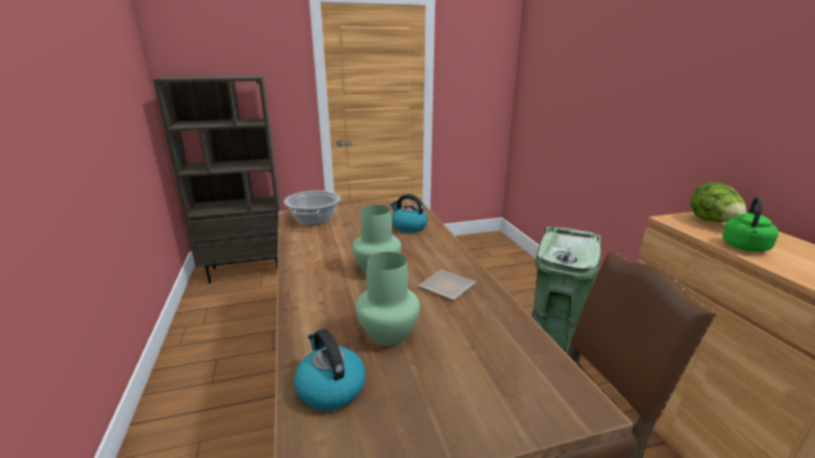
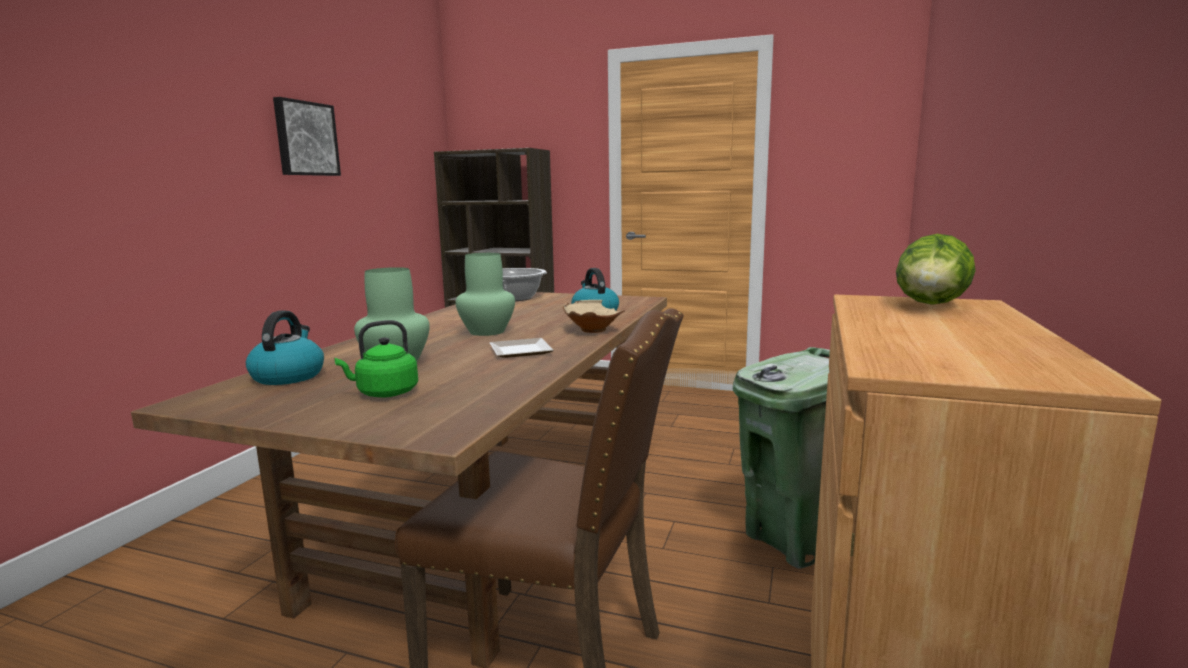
camera: 35 degrees right, 10 degrees down
green kettle [722,196,778,252] -> green kettle moved to [334,320,418,397]
none -> picture [273,97,341,176]
none -> beige bowl [563,300,624,333]

